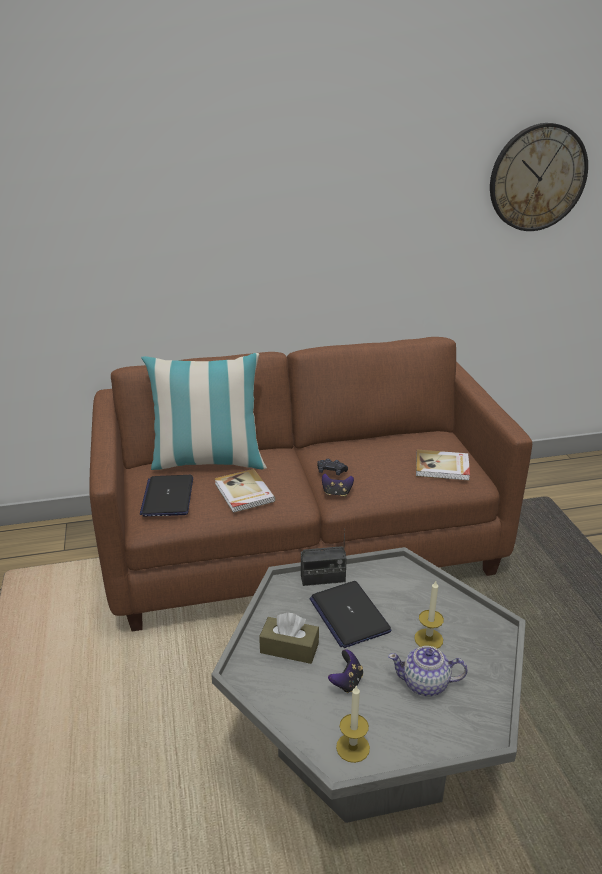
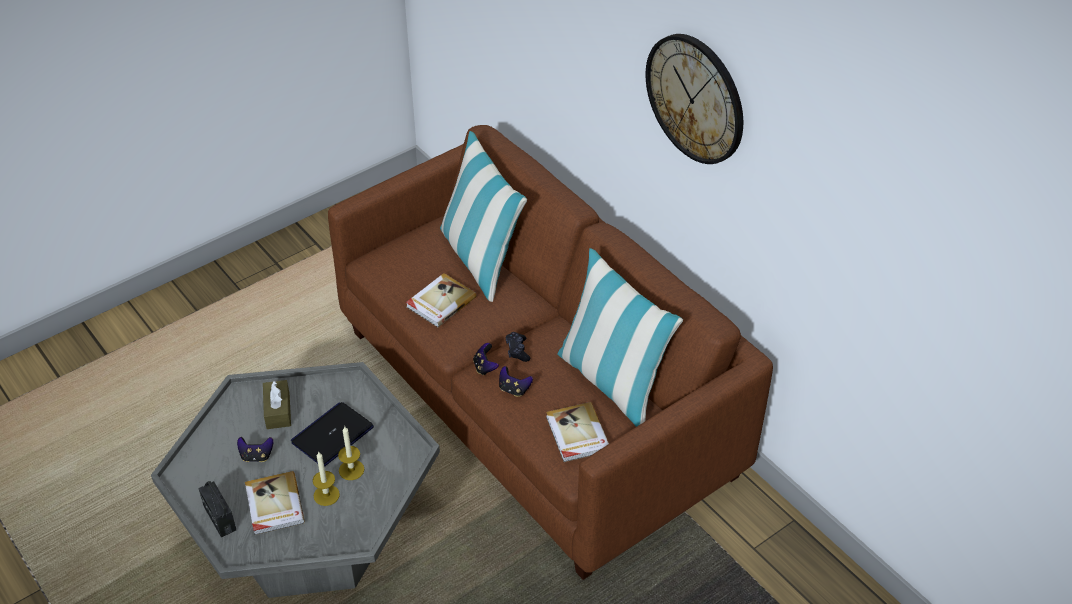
camera: 65 degrees right, 15 degrees up
laptop [140,475,193,516] -> none
radio [301,529,347,586] -> radio moved to [198,481,236,537]
candle [336,685,370,763] -> candle moved to [338,427,364,480]
teapot [388,646,468,696] -> book [245,471,305,535]
wall clock [490,123,588,231] -> wall clock moved to [645,34,743,164]
none -> game controller [499,366,533,397]
none -> pillow [557,248,683,427]

